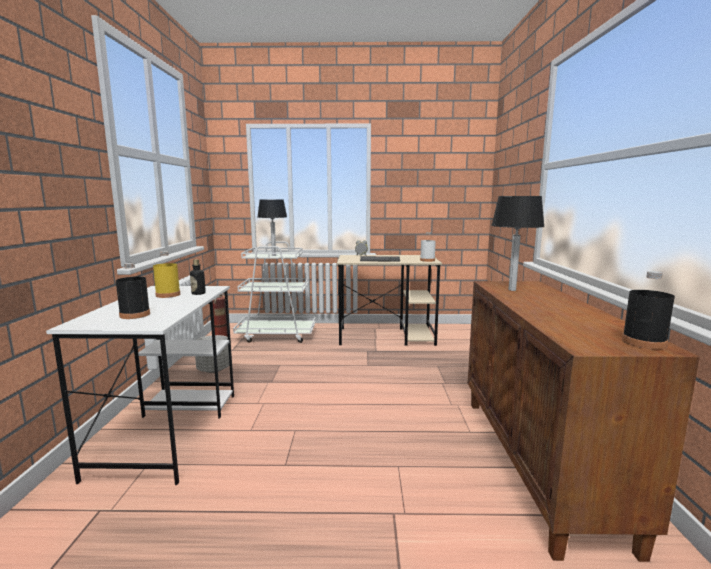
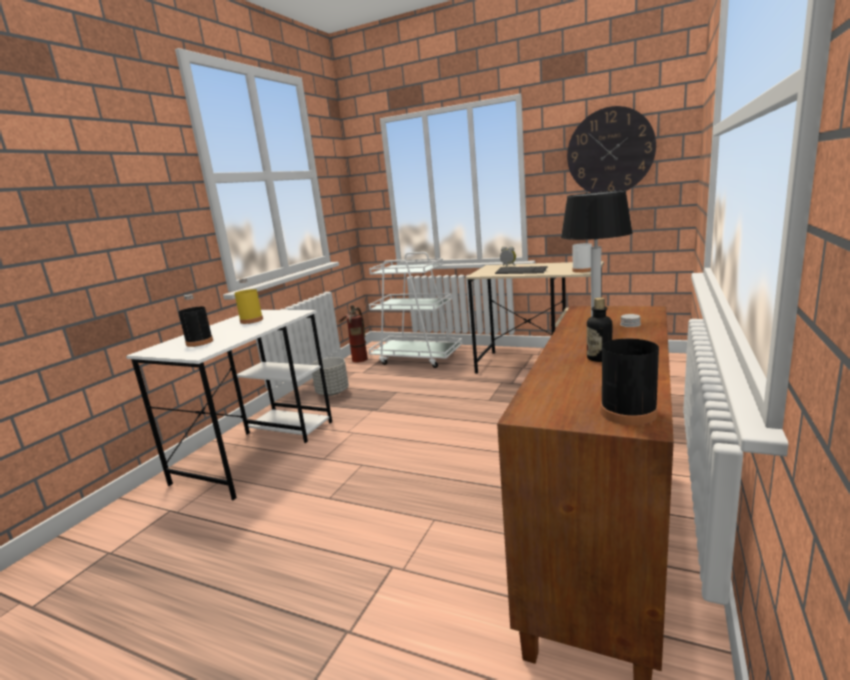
camera: 25 degrees right, 5 degrees up
bottle [190,259,206,295] -> bottle moved to [587,298,612,362]
table lamp [257,199,287,256] -> none
none -> wall clock [567,106,656,193]

